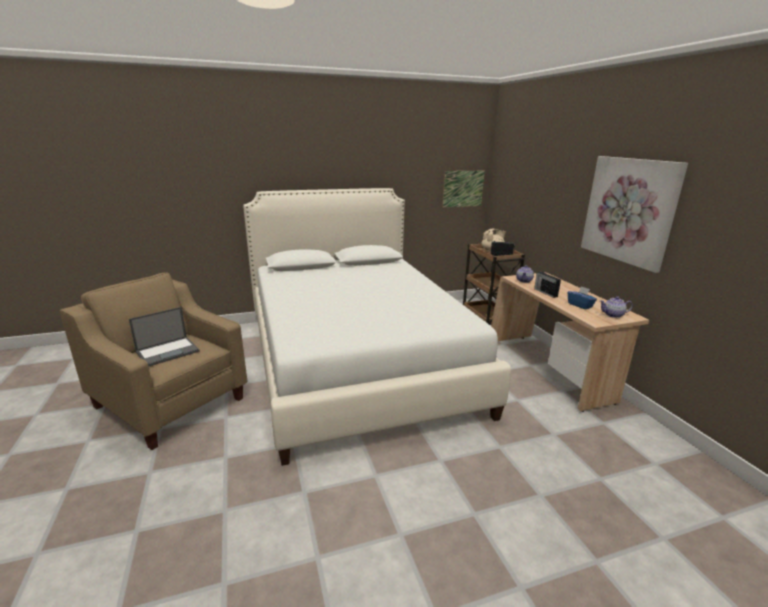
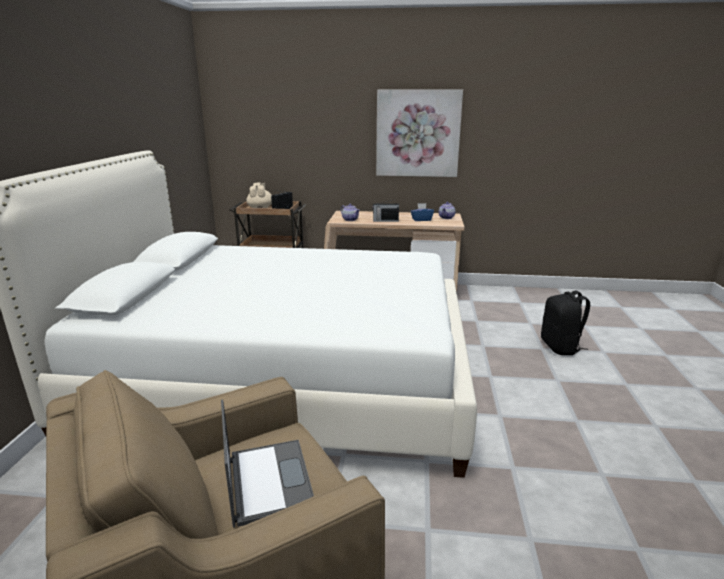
camera: 65 degrees left, 0 degrees up
picture [442,171,485,207] -> none
none -> black backpack [541,291,590,355]

